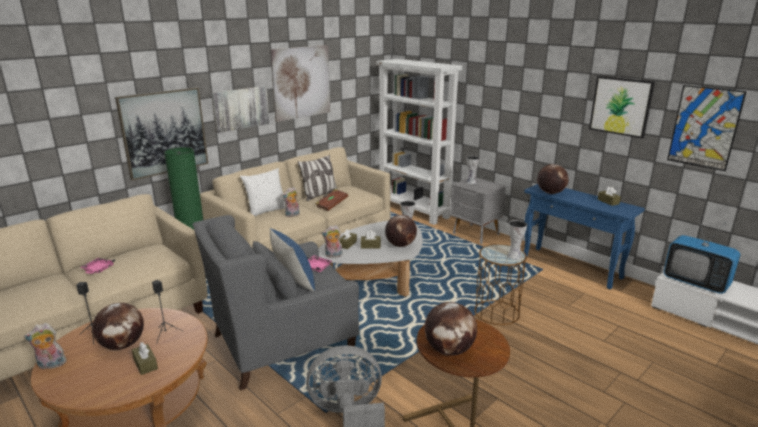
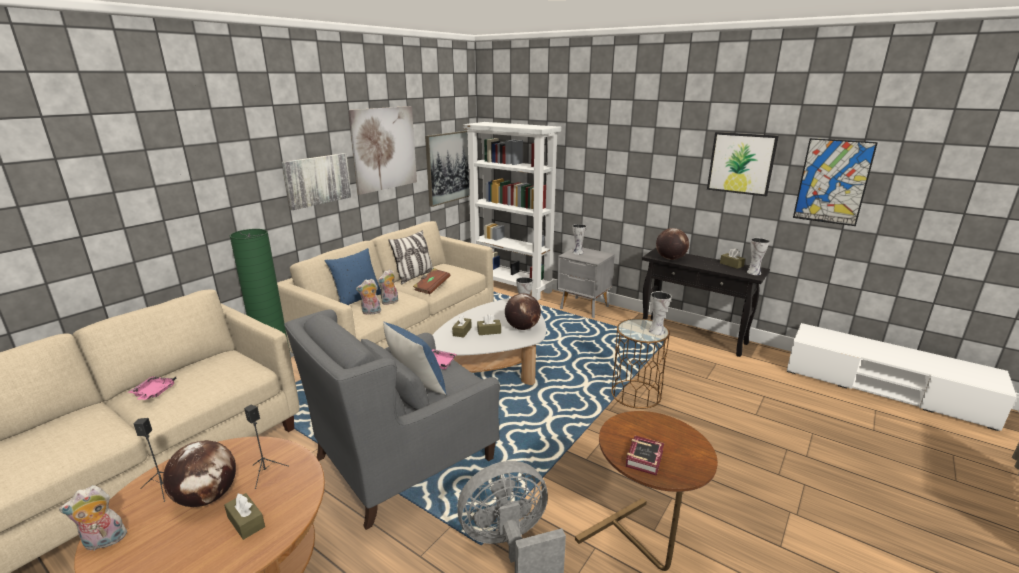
camera: 10 degrees left, 0 degrees up
picture [115,87,208,181] -> picture moved to [425,131,469,207]
white pillow [240,168,285,216] -> blue pillow [325,248,381,305]
plush toy [321,225,342,258] -> plush toy moved to [356,279,381,315]
globe [424,302,477,356] -> book [626,436,664,476]
blue console table [524,184,645,289] -> black console table [642,248,770,357]
television [663,216,741,294] -> none
none -> vase [747,238,770,275]

